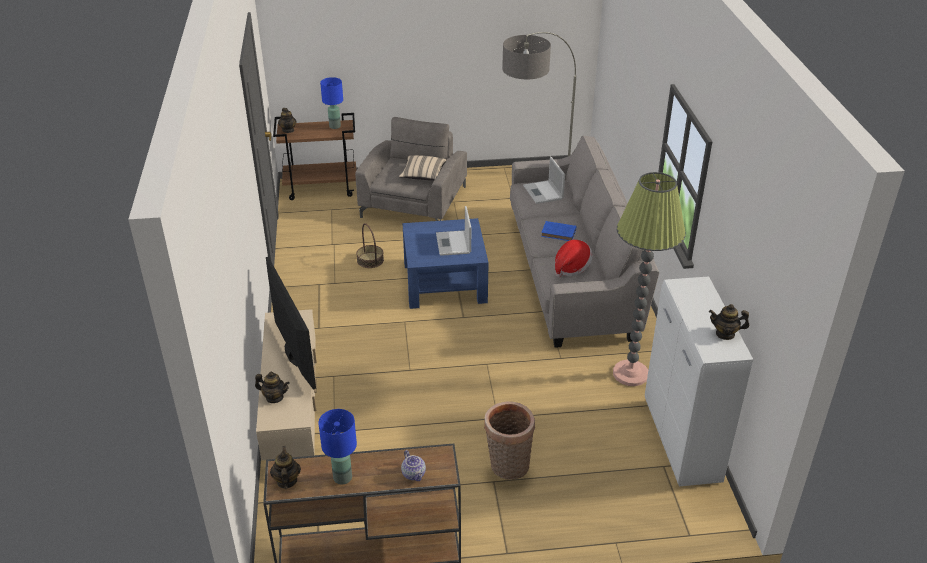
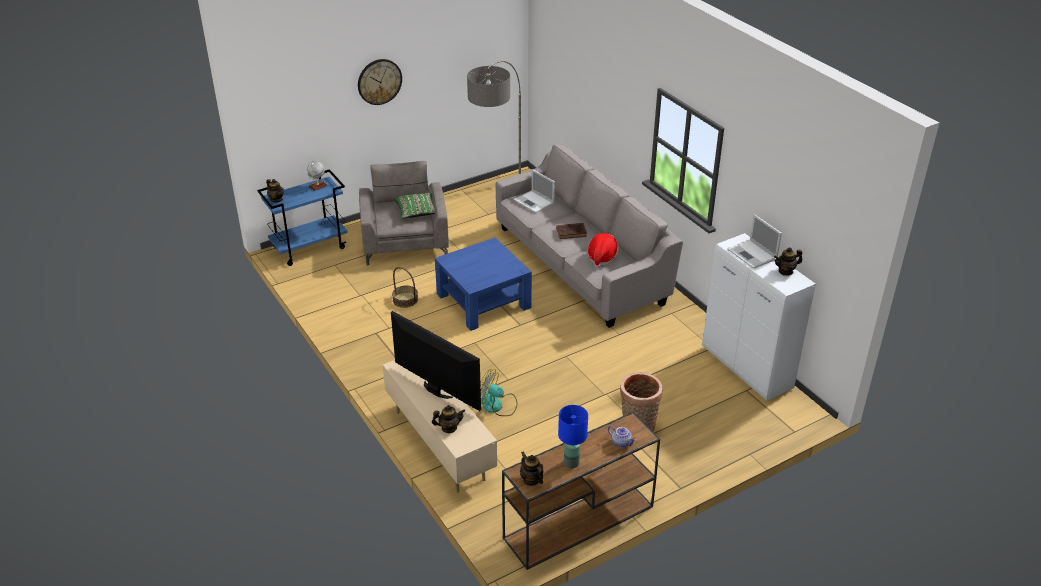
camera: 25 degrees left, 0 degrees up
brown cart [273,113,356,200] -> blue cart [257,169,348,266]
blue table lamp [320,77,343,129] -> globe [307,161,327,191]
beige pillow [399,155,446,180] -> green pillow [395,193,436,219]
laptop [436,206,471,256] -> laptop moved to [727,215,782,269]
blue book [541,221,576,241] -> brown book [556,223,587,239]
floor lamp [613,172,686,386] -> none
none -> wall clock [358,59,402,105]
none -> fan [480,369,517,416]

